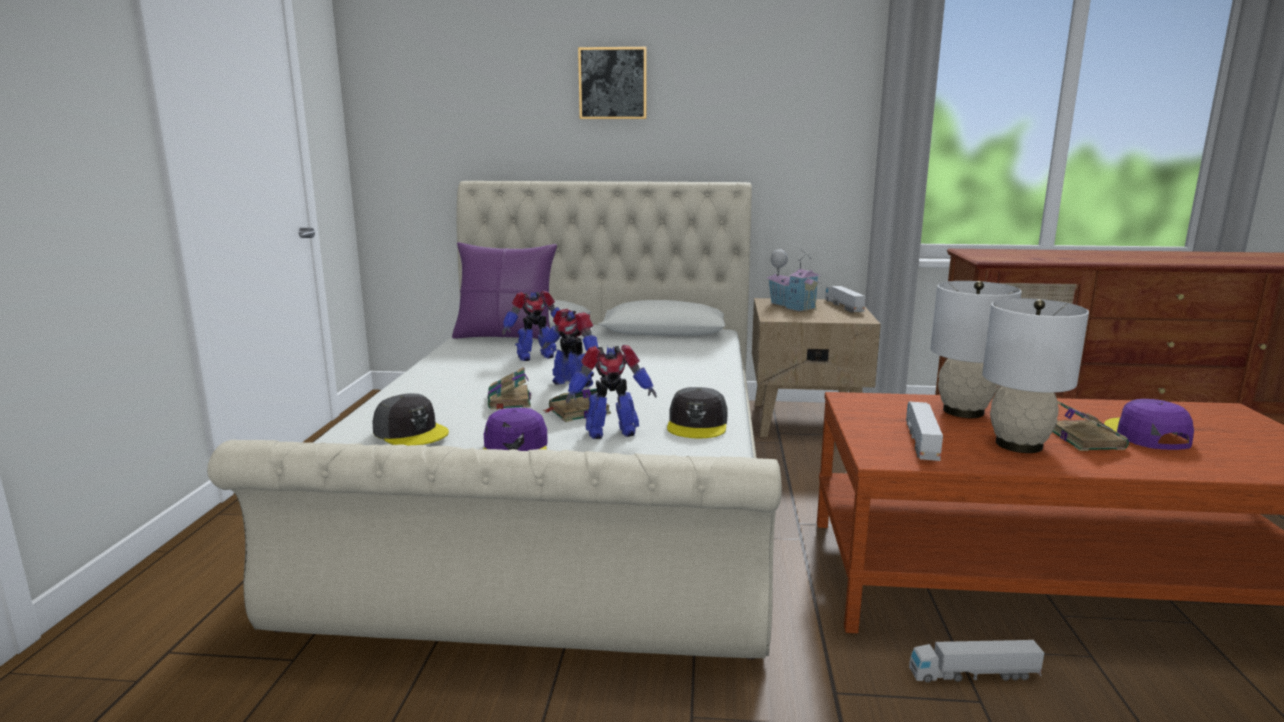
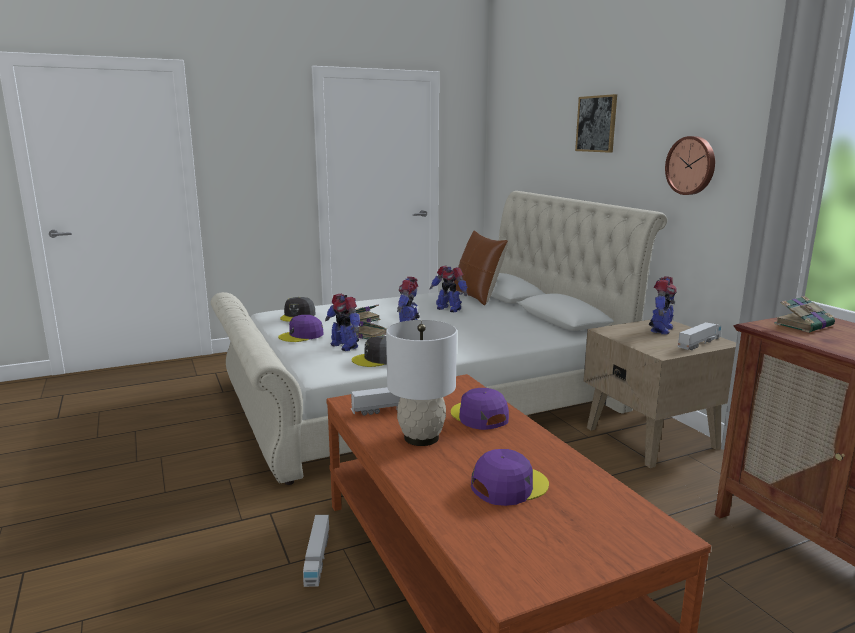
camera: 60 degrees right, 0 degrees up
purple pillow [452,242,557,339] -> brown pillow [454,230,508,305]
toy house [767,249,821,311] -> toy robot [649,277,677,335]
toy truck [909,640,1044,682] -> toy truck turned 150 degrees counterclockwise [303,515,329,587]
white table lamp [931,281,1022,418] -> purple cap [451,388,509,430]
book [1052,401,1129,451] -> book moved to [774,296,835,333]
none -> wall clock [665,136,715,195]

